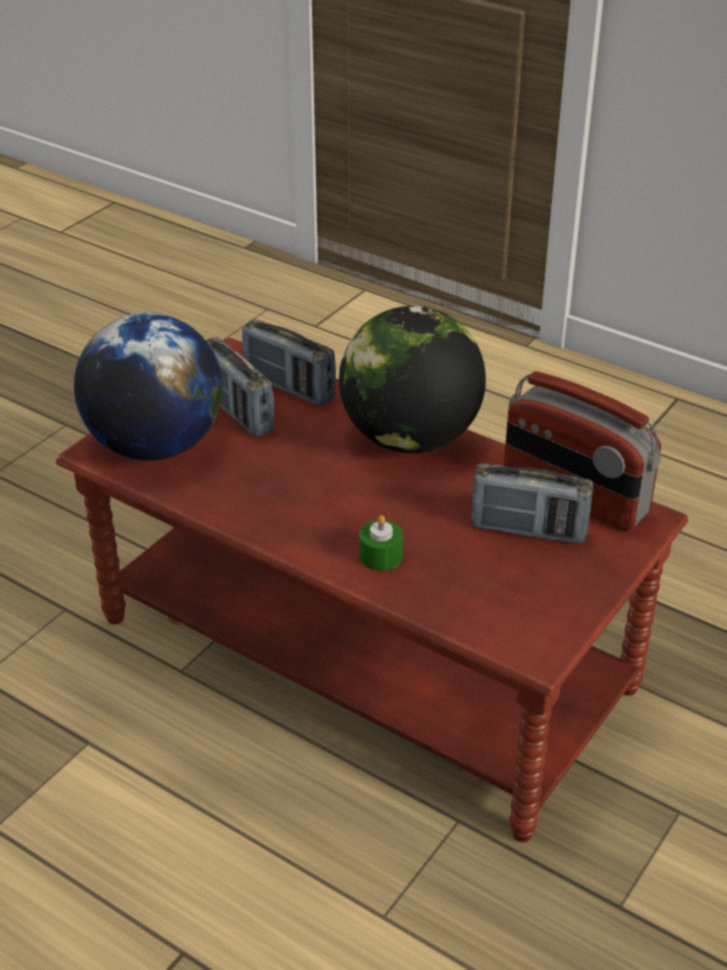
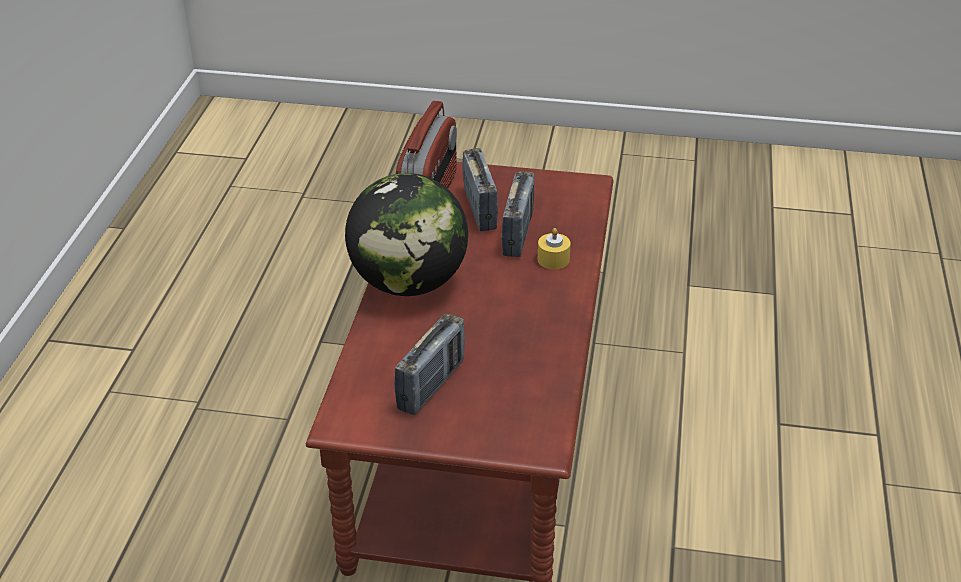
camera: 115 degrees left, 0 degrees up
globe [74,313,223,461] -> none
radio [242,319,336,406] -> radio moved to [501,171,535,257]
green candle [359,515,403,571] -> yellow candle [538,228,571,270]

